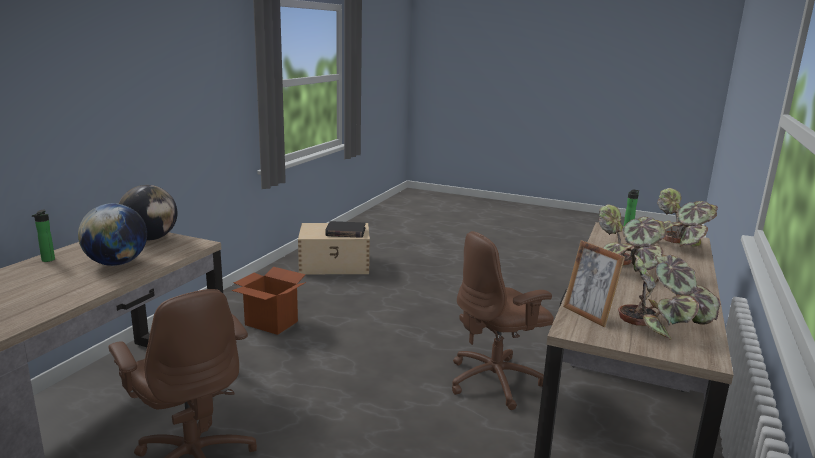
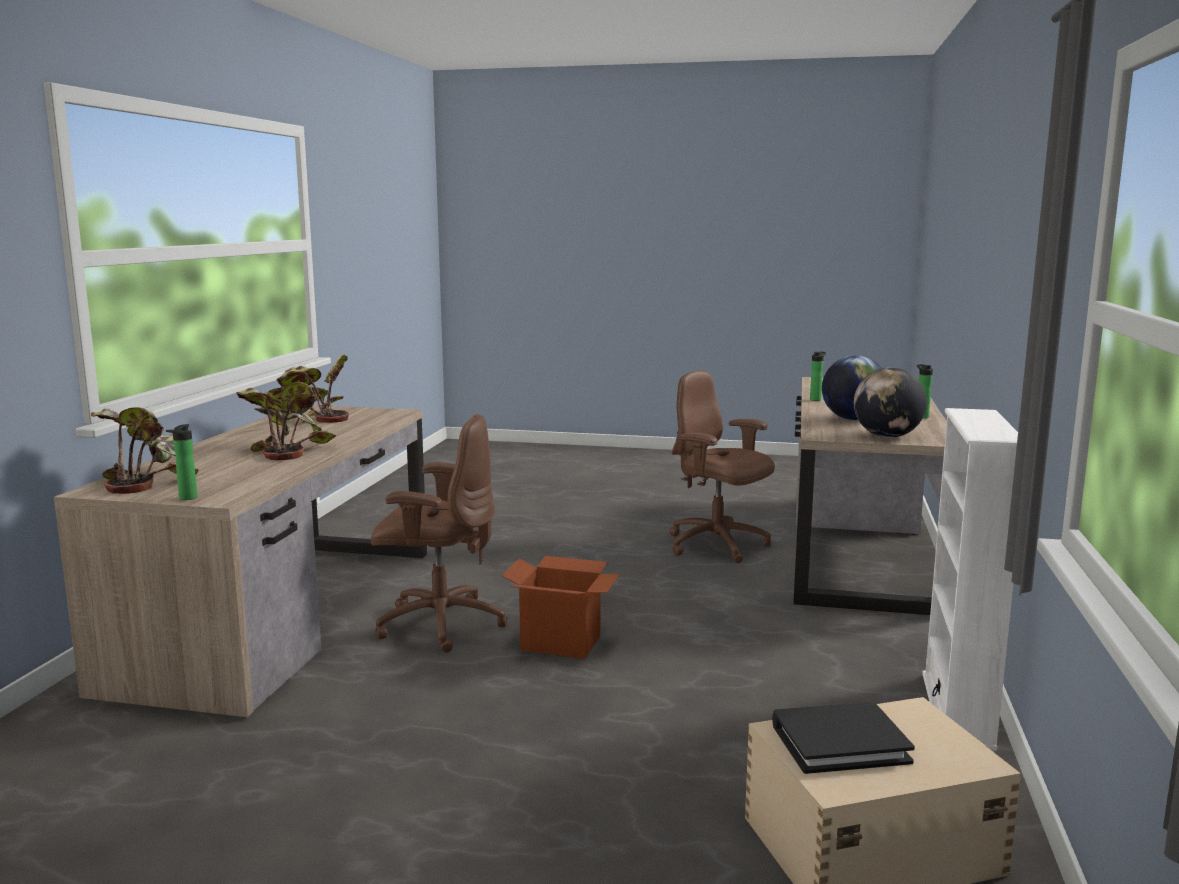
camera: 170 degrees right, 5 degrees down
cardboard box [232,267,306,335] -> cardboard box moved to [501,556,620,659]
brown office chair [452,231,554,410] -> brown office chair turned 45 degrees clockwise [371,414,507,653]
picture frame [563,240,625,327] -> none
none -> bottle [810,352,826,401]
none -> white bookcase [922,408,1018,751]

